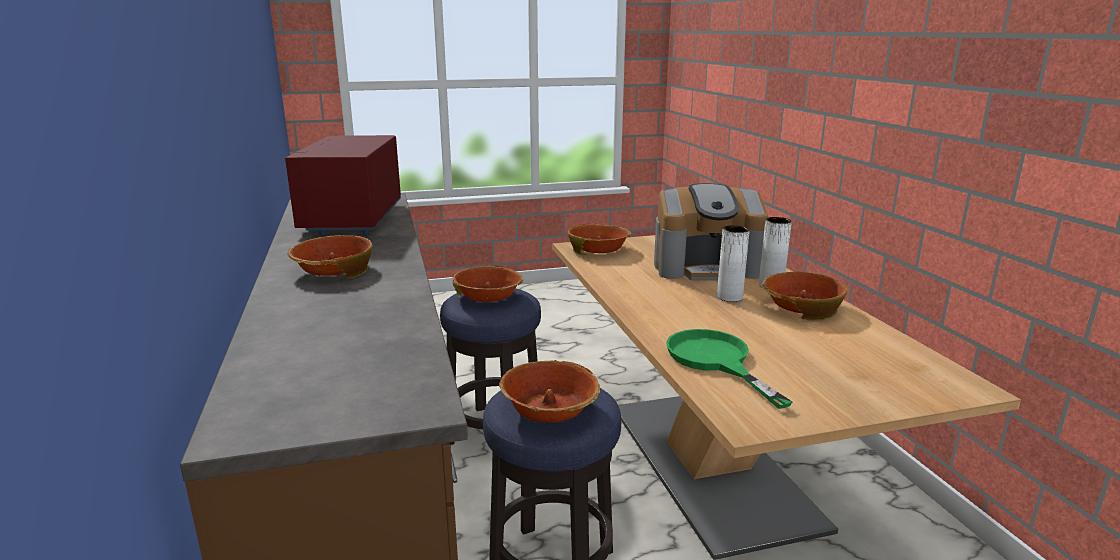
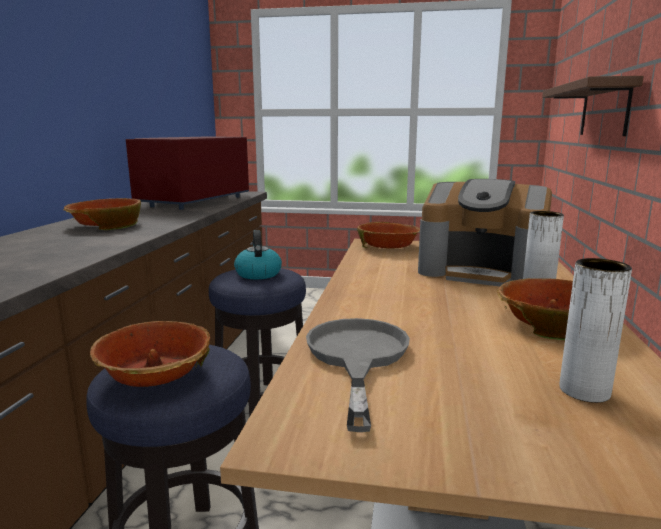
camera: 25 degrees right, 5 degrees down
bowl [453,265,523,302] -> kettle [234,230,282,279]
green frying pan [666,329,792,409] -> grey frying pan [306,318,410,432]
white vase [717,225,750,302] -> white vase moved to [559,258,632,403]
none -> brown shelf [542,76,644,136]

